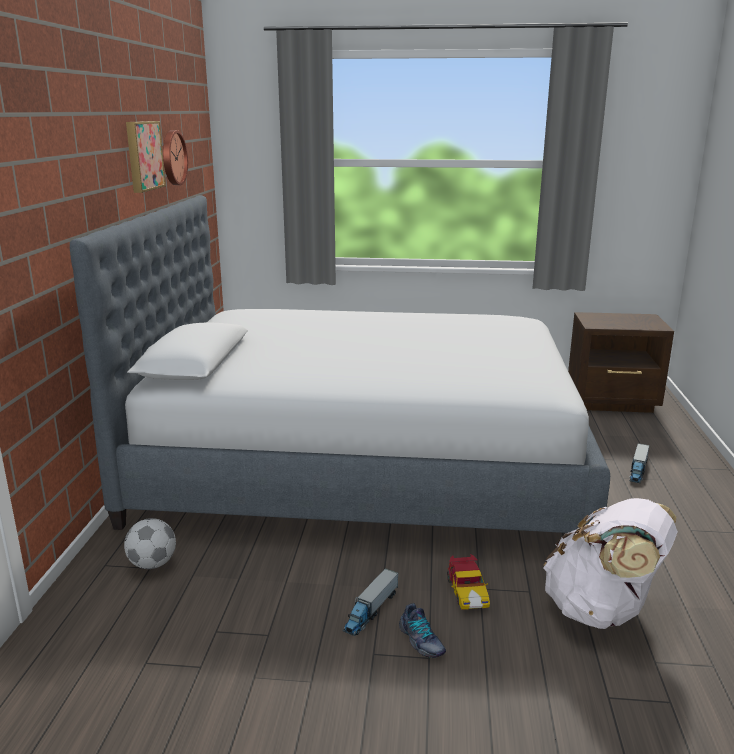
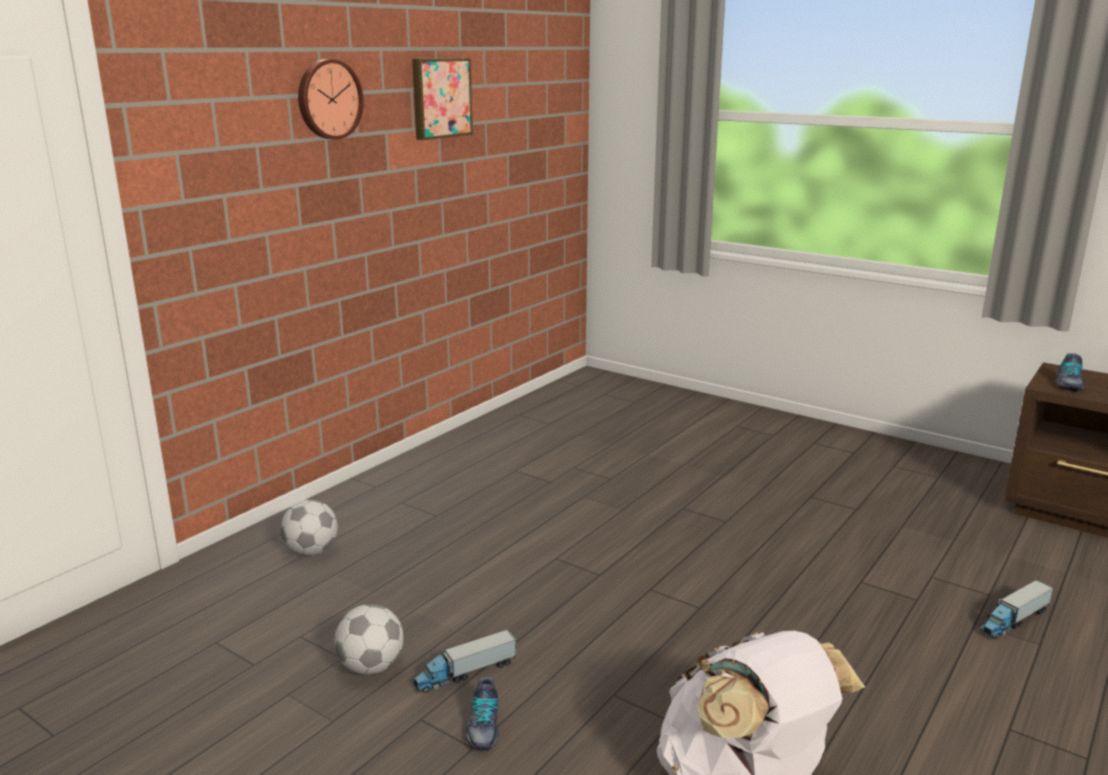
camera: 30 degrees right, 0 degrees up
bed [70,195,610,533] -> none
wall clock [163,130,188,185] -> wall clock moved to [298,59,364,140]
toy car [447,554,490,610] -> none
none -> football [334,604,404,675]
none -> shoe [1056,353,1084,392]

